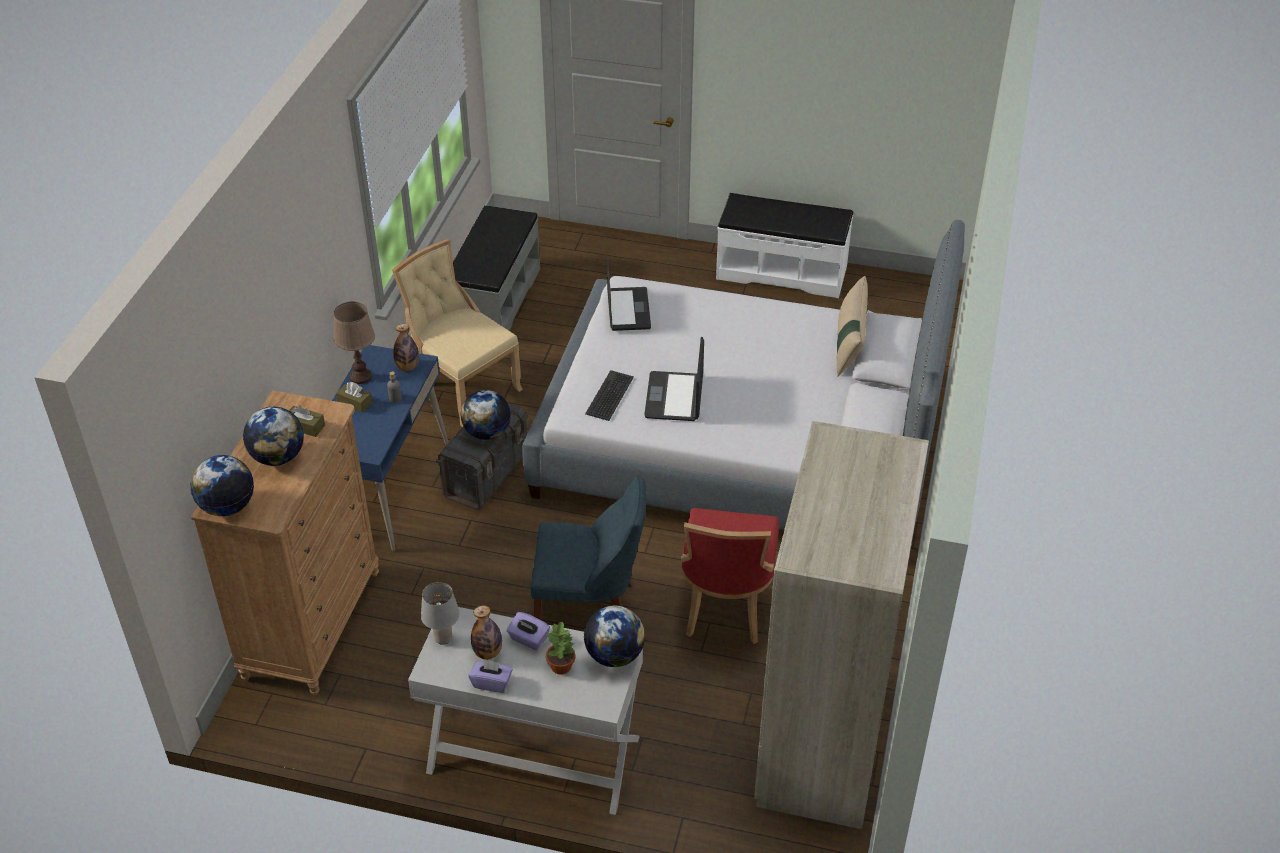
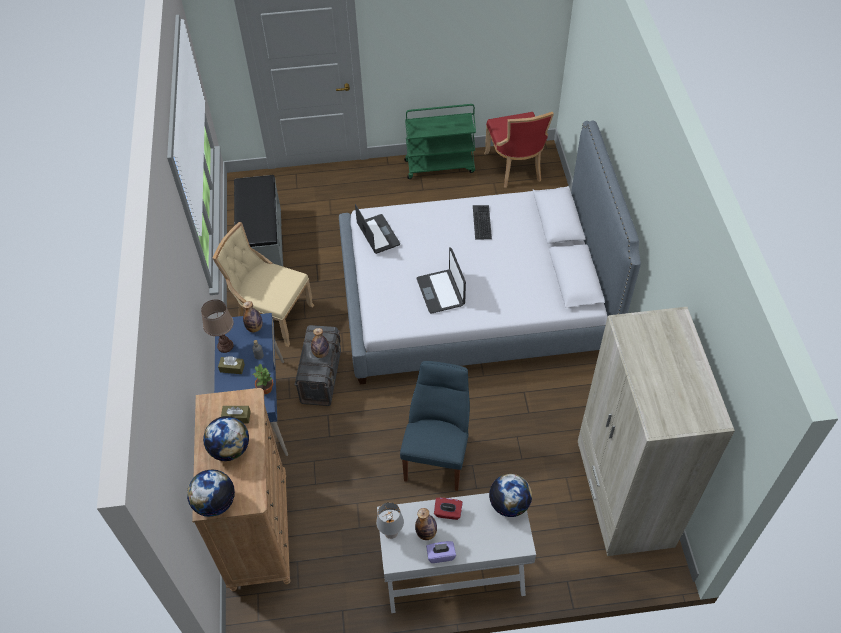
camera: 20 degrees left, 10 degrees up
globe [461,390,511,440] -> bottle [311,328,329,358]
purple tissue box [507,612,550,650] -> red tissue box [434,498,463,520]
blue chair [531,476,646,620] -> blue chair turned 60 degrees counterclockwise [400,361,470,491]
potted plant [546,620,575,675] -> potted plant moved to [253,364,273,394]
keyboard [585,370,634,421] -> keyboard moved to [473,205,492,239]
red chair [681,508,779,644] -> red chair moved to [484,112,554,188]
white bench [716,193,853,298] -> green cart [404,104,476,179]
beige pillow [837,276,868,377] -> none

